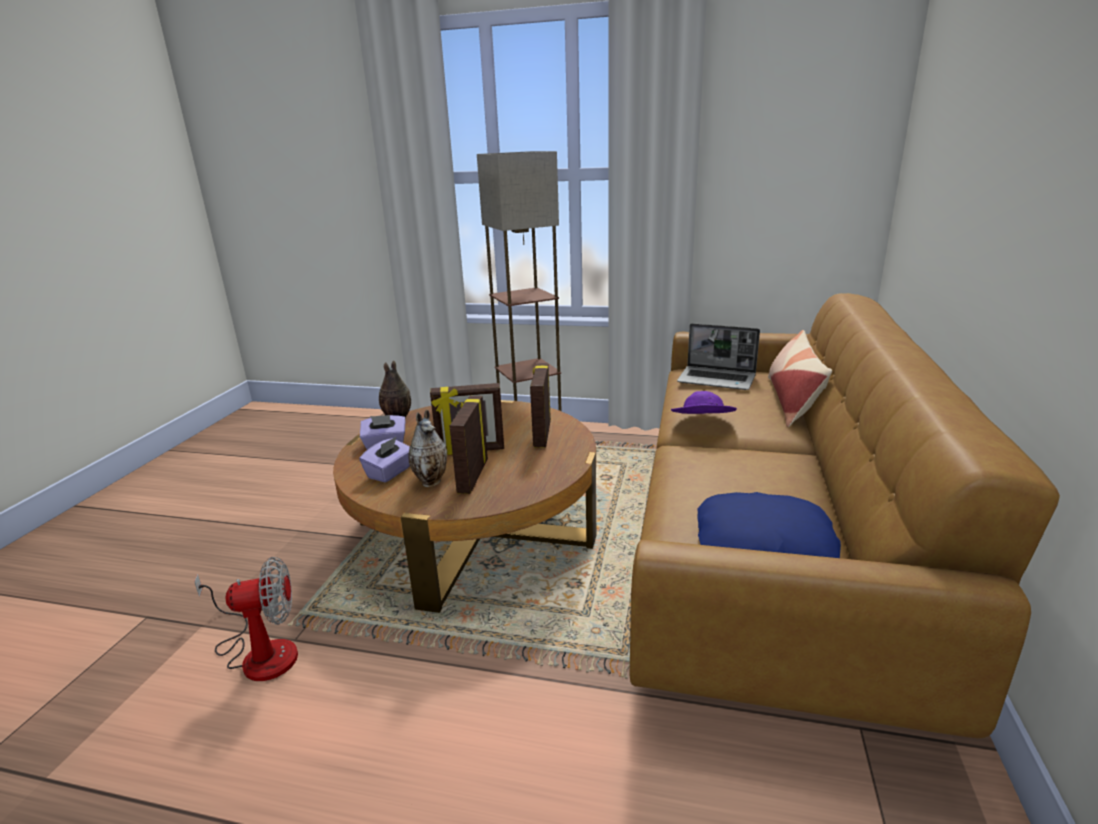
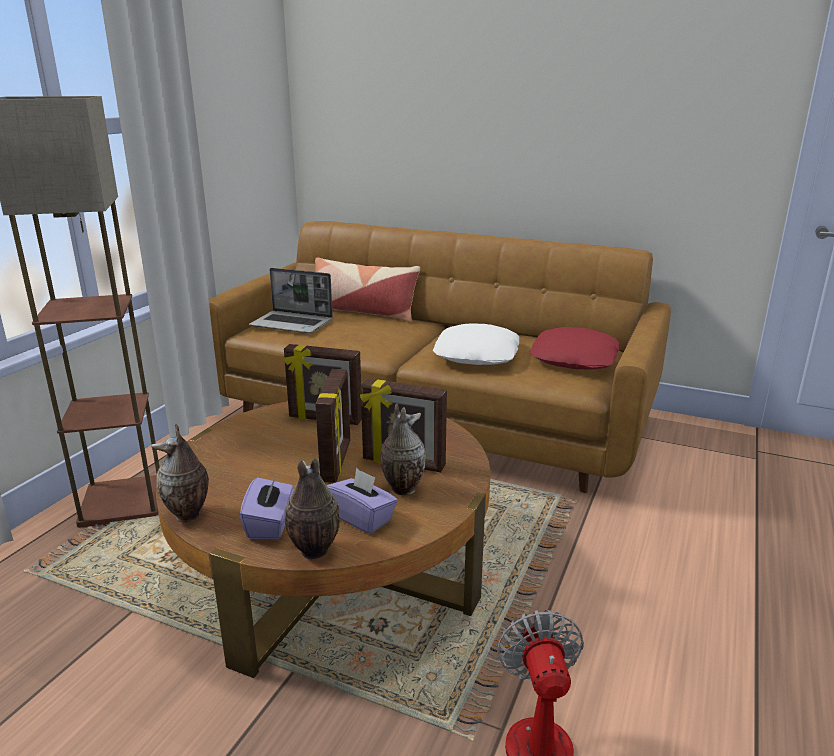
camera: 80 degrees left, 0 degrees up
purple hat [671,391,737,414] -> none
laptop [677,323,760,390] -> laptop turned 75 degrees clockwise [249,268,333,334]
blue pillow [697,492,841,558] -> red pillow [530,327,619,370]
none -> vase [285,457,340,560]
none -> white pillow [433,323,519,365]

